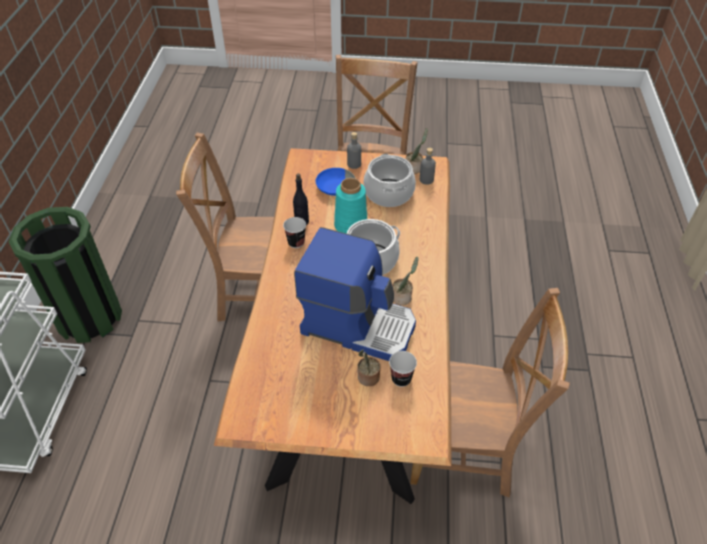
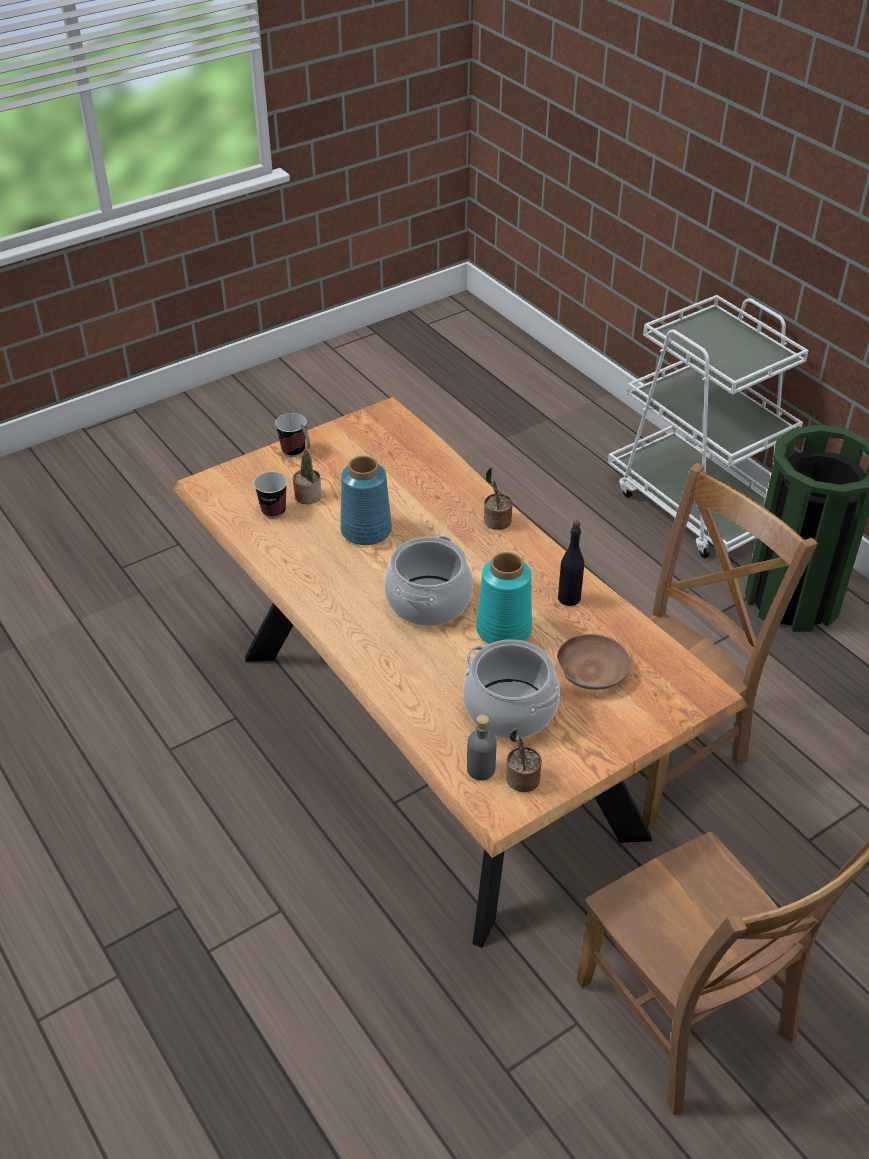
camera: 140 degrees right, 5 degrees down
cup [283,217,306,248] -> cup moved to [275,413,307,457]
coffee machine [294,227,416,361] -> blue vase [341,456,392,545]
blue bowl [316,168,356,196] -> brown bowl [557,634,631,690]
grey bottle [347,132,361,169] -> none
potted plant [392,257,419,305] -> potted plant moved to [484,468,513,530]
brown chair [410,288,570,497] -> none

